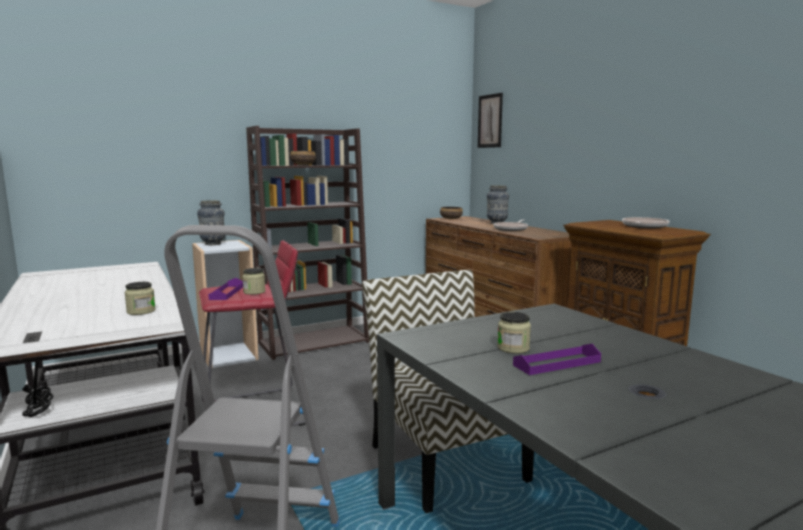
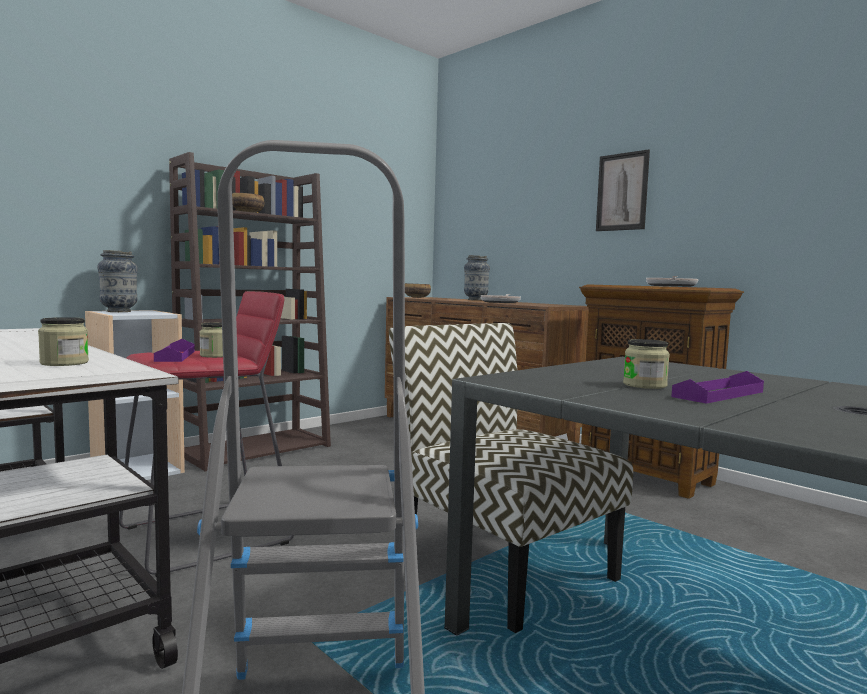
camera: 15 degrees left, 5 degrees down
picture [478,93,503,148] -> picture moved to [596,149,650,231]

